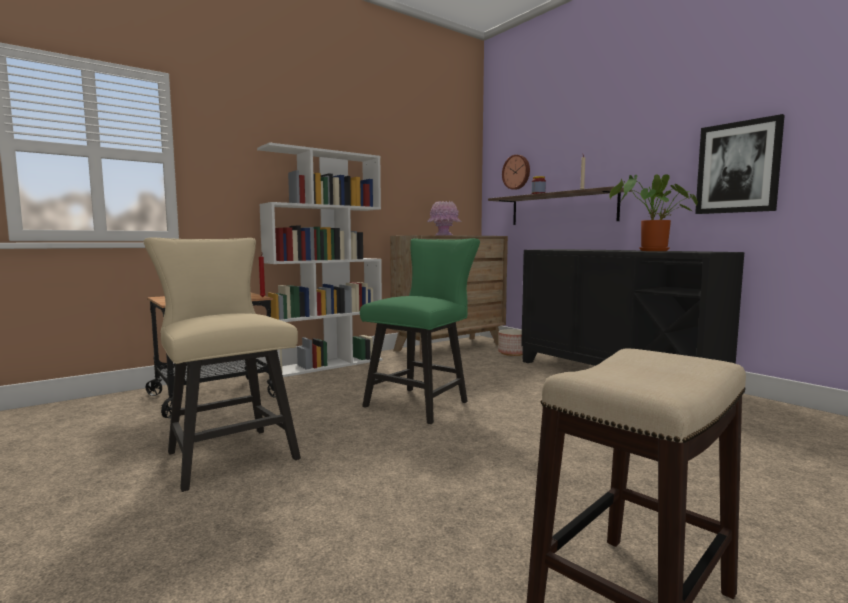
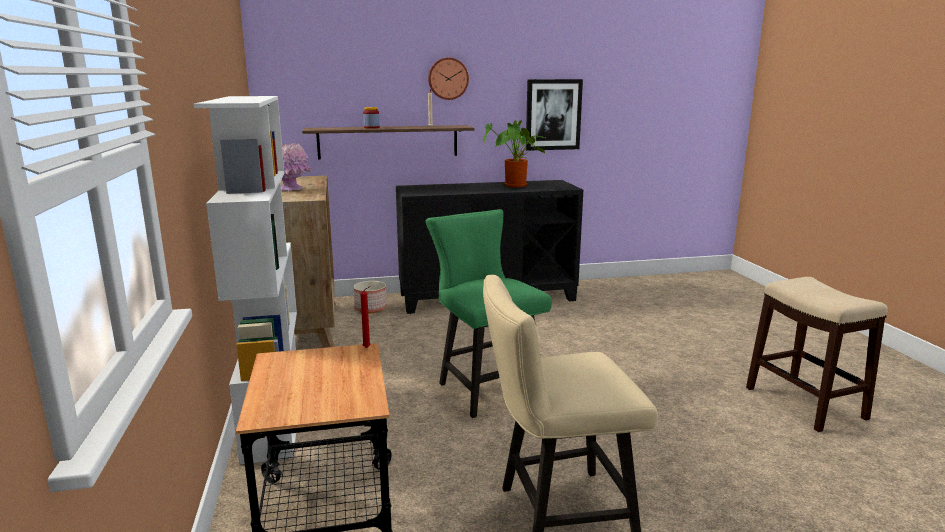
camera: 65 degrees left, 10 degrees up
wall clock [502,155,530,190] -> wall clock moved to [428,58,469,100]

